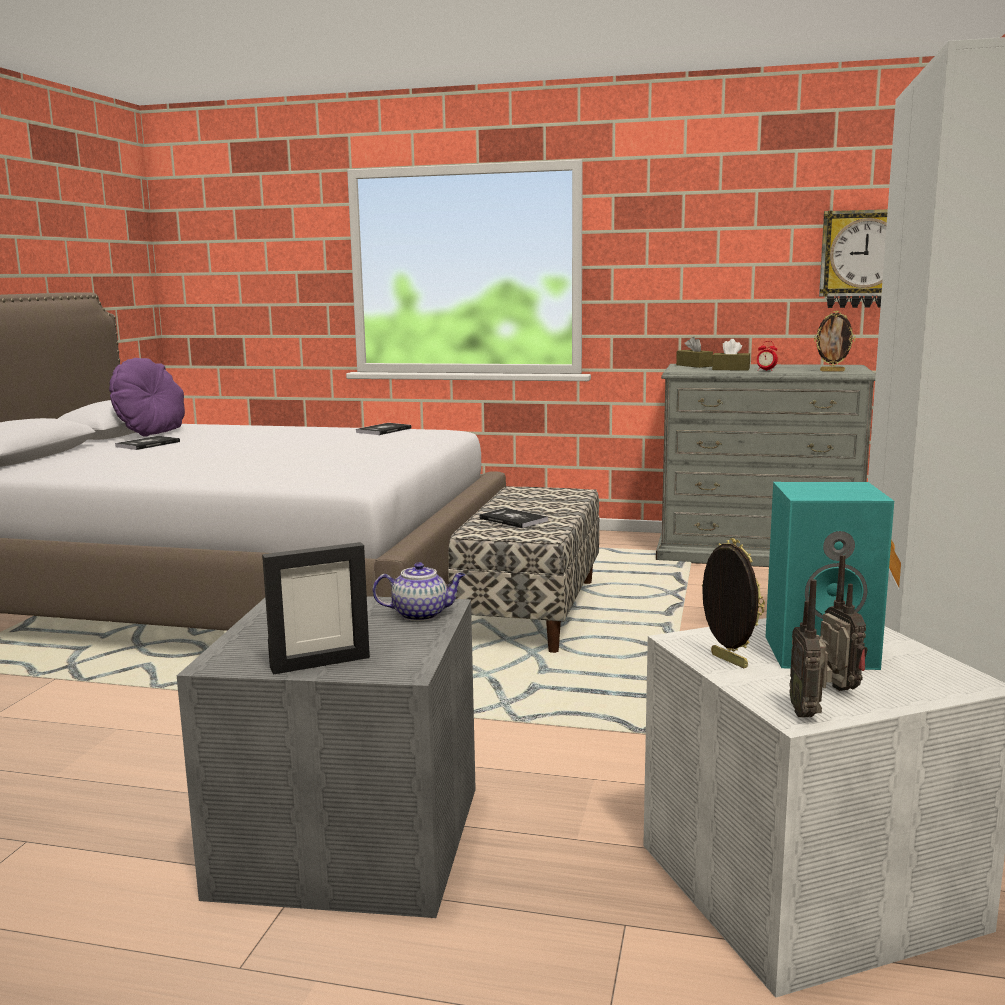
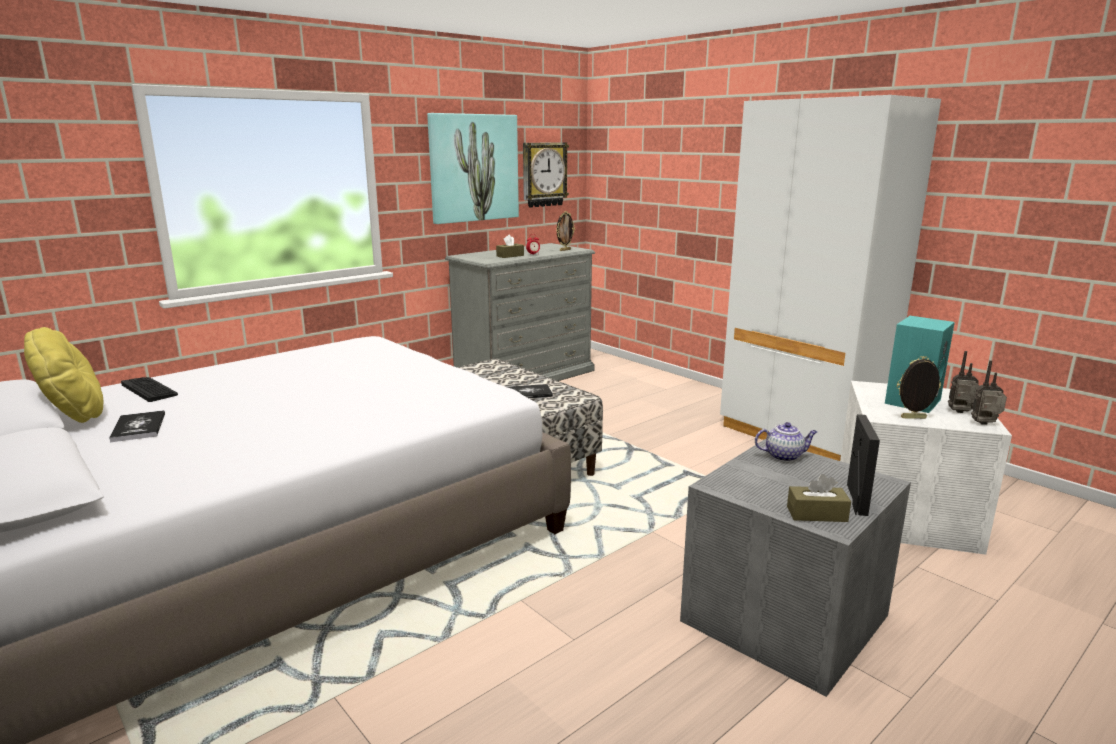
camera: 55 degrees left, 5 degrees up
purple pillow [109,358,185,437] -> yellow pillow [24,327,104,423]
book [356,423,412,435] -> none
teapot [372,562,465,621] -> teapot turned 60 degrees clockwise [755,422,817,462]
brown tissue box [676,337,713,368] -> brown tissue box moved to [787,474,851,522]
radio [789,579,832,717] -> radio turned 150 degrees clockwise [971,360,1007,425]
none -> keyboard [121,377,178,402]
none -> picture [427,113,519,224]

